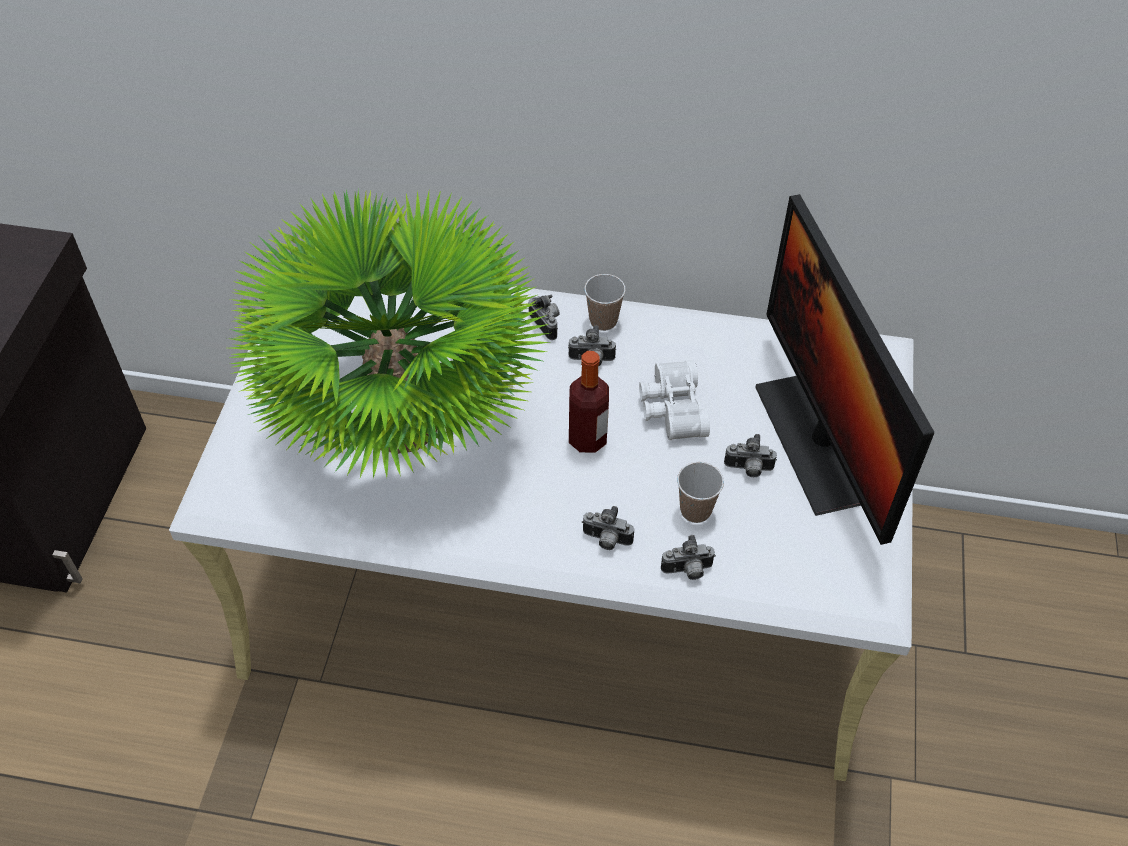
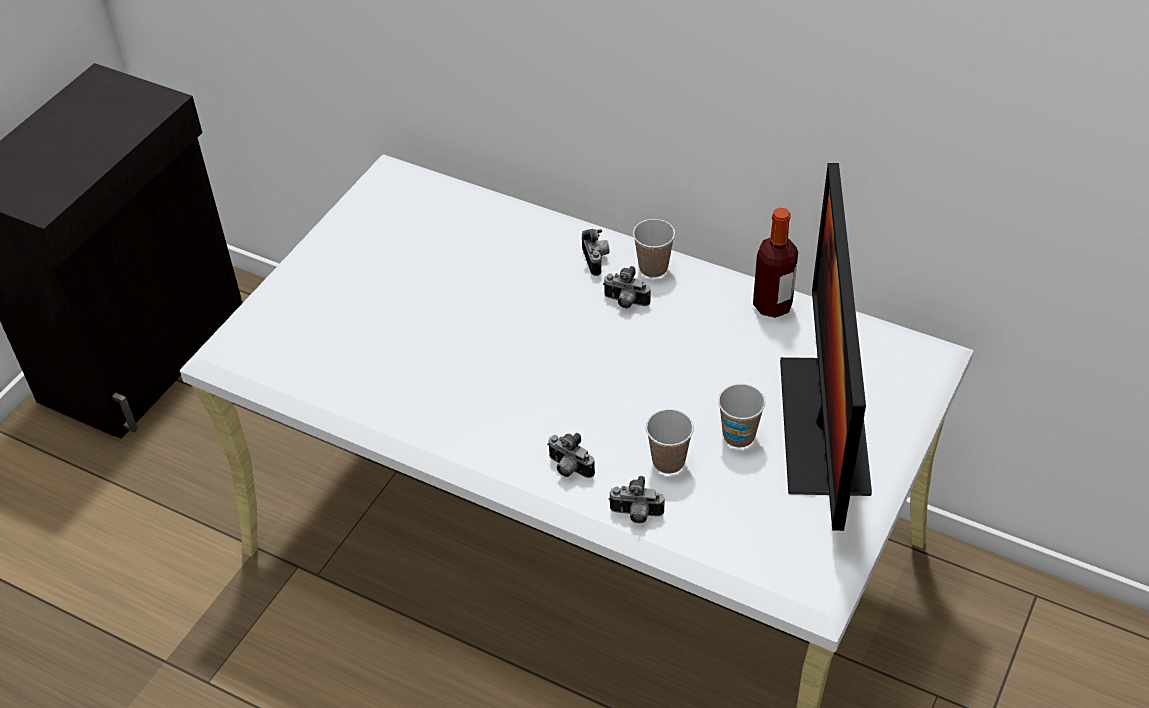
camera: 20 degrees right, 5 degrees down
potted plant [227,187,550,479] -> none
bottle [569,351,609,453] -> bottle moved to [753,207,798,318]
white binoculars [639,360,710,440] -> none
camera [724,434,777,477] -> cup [718,384,765,448]

